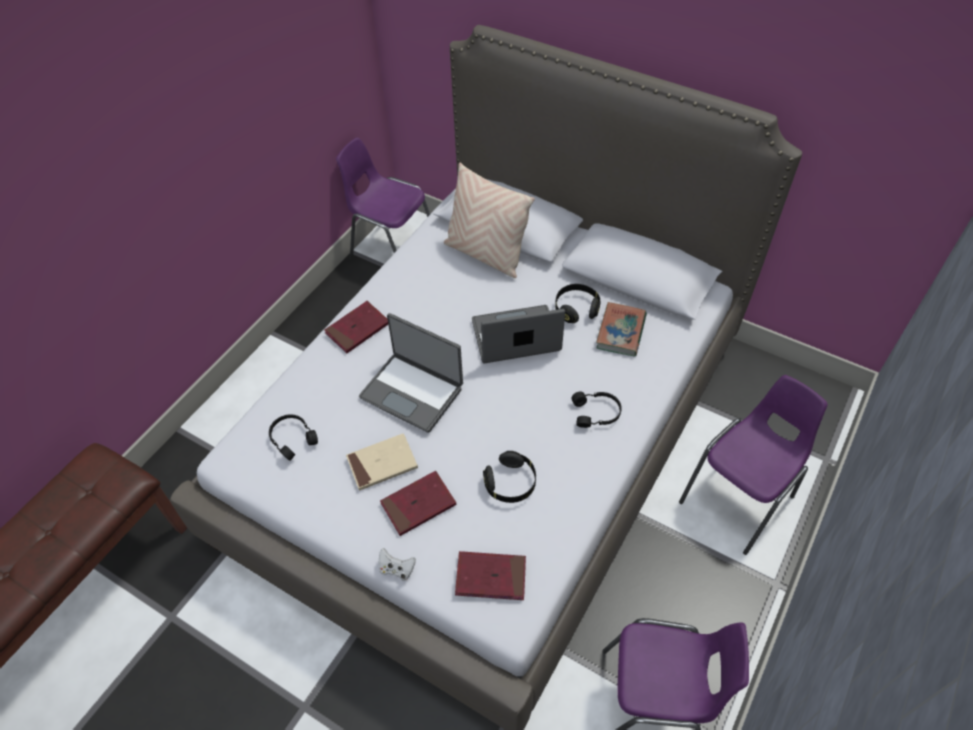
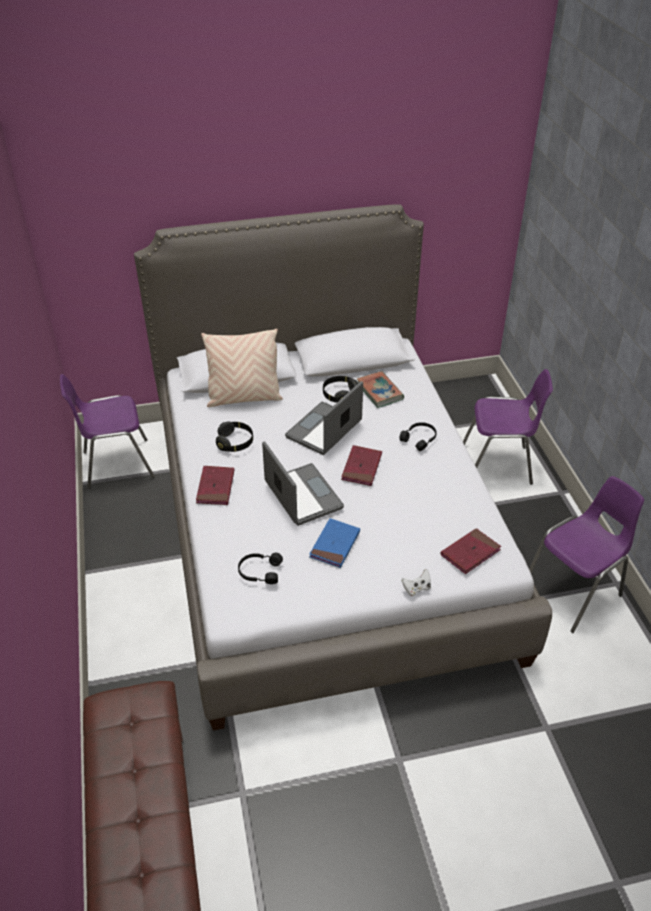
camera: 45 degrees left, 10 degrees down
beige book [346,433,418,491] -> blue book [309,518,360,568]
laptop [359,313,463,433] -> laptop turned 105 degrees counterclockwise [262,442,344,526]
red book [380,471,456,536] -> red book moved to [341,445,382,486]
black headphones [483,451,536,503] -> black headphones moved to [216,422,253,452]
purple chair [679,375,827,555] -> purple chair turned 90 degrees clockwise [463,369,553,485]

